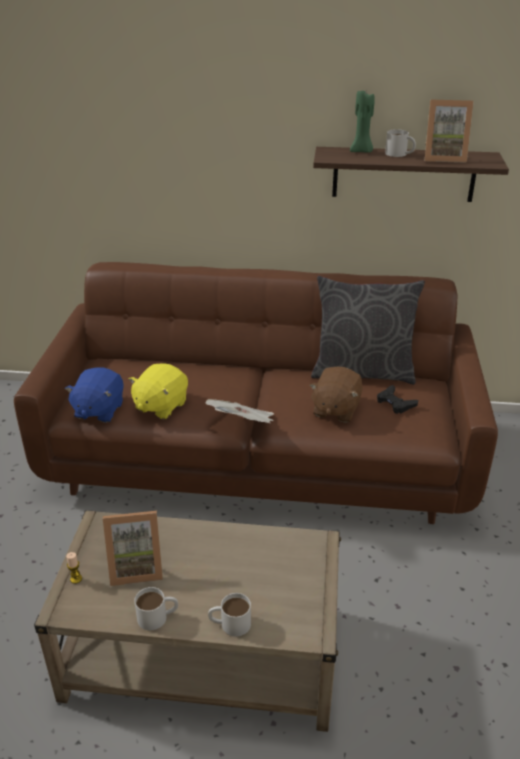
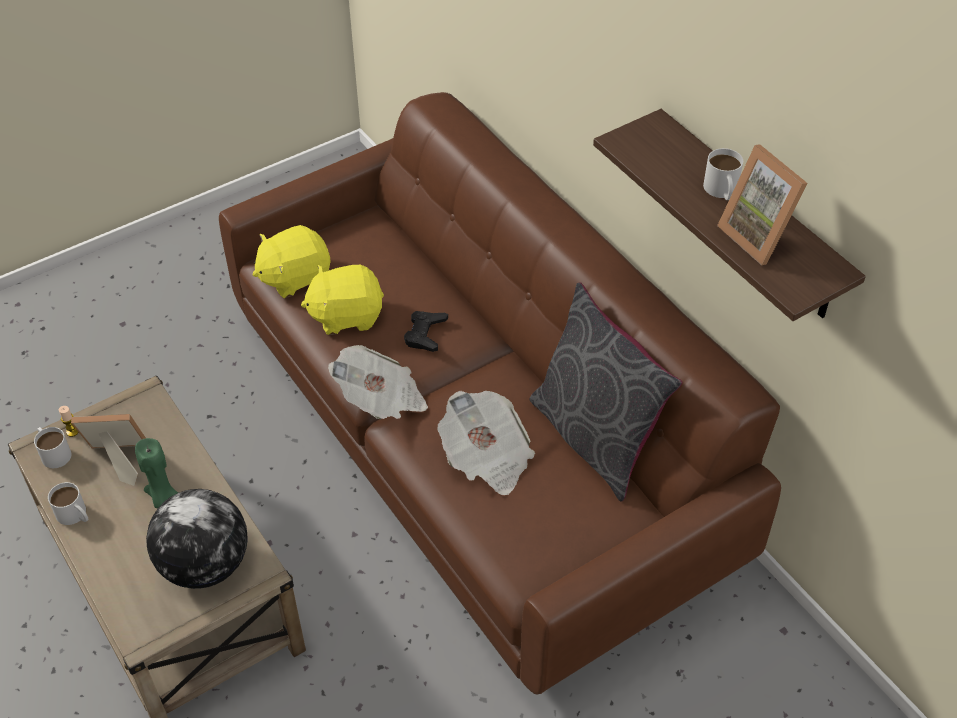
camera: 50 degrees right, 15 degrees up
blue plush toy [65,367,124,423] -> yellow plush toy [253,225,331,298]
picture frame [103,511,163,586] -> picture frame turned 135 degrees clockwise [71,414,146,486]
white mug [208,593,251,637] -> white mug moved to [34,427,71,468]
brown plush toy [309,367,363,423] -> newspaper [437,391,535,495]
green candle [350,91,375,153] -> green candle moved to [135,438,178,509]
black game controller [377,385,418,414] -> black game controller moved to [404,311,448,352]
none -> globe [146,489,248,589]

